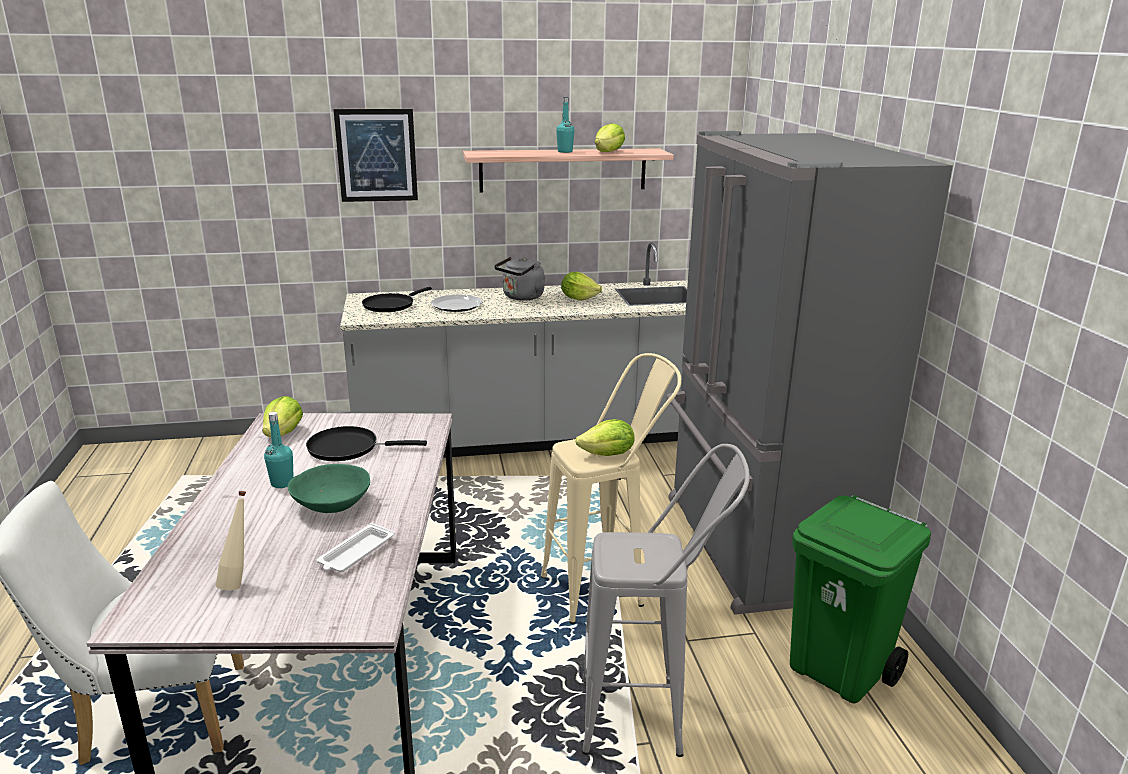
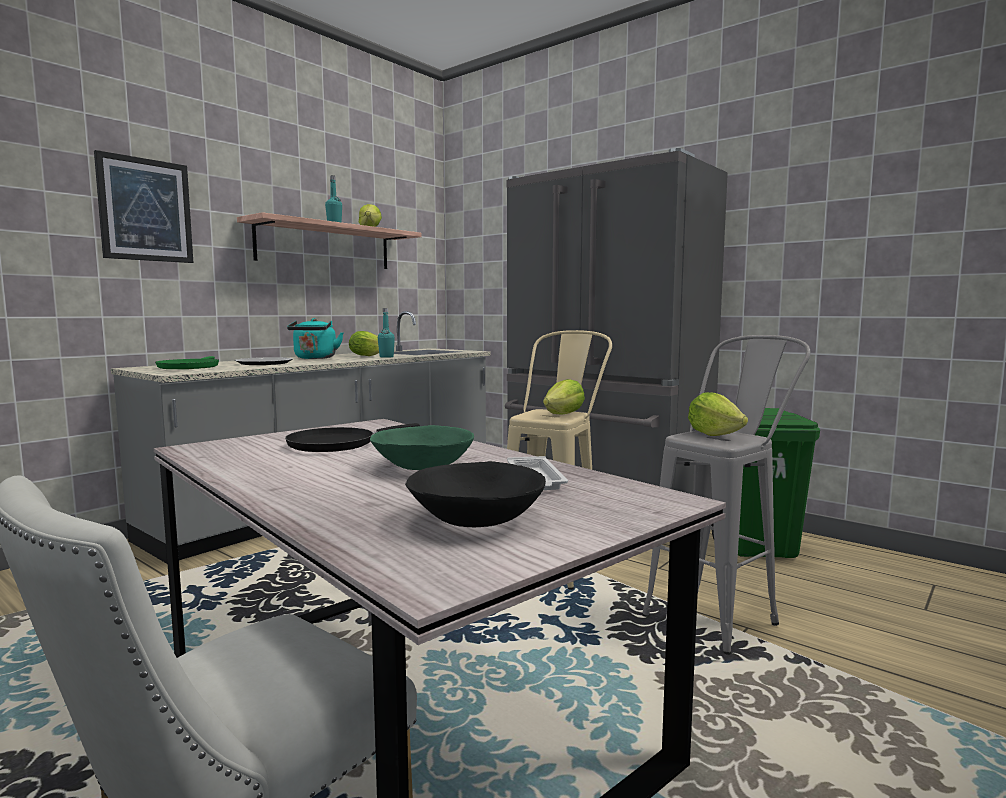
camera: 40 degrees left, 15 degrees down
beige bottle [216,491,246,590] -> black bowl [405,461,546,527]
lettuce [262,396,303,437] -> lettuce moved to [688,392,748,436]
turquoise bottle [264,412,294,488] -> turquoise bottle moved to [378,308,395,358]
black frying pan [362,287,432,312] -> green frying pan [155,356,219,369]
grey kettle [494,257,546,301] -> turquoise kettle [287,318,344,359]

